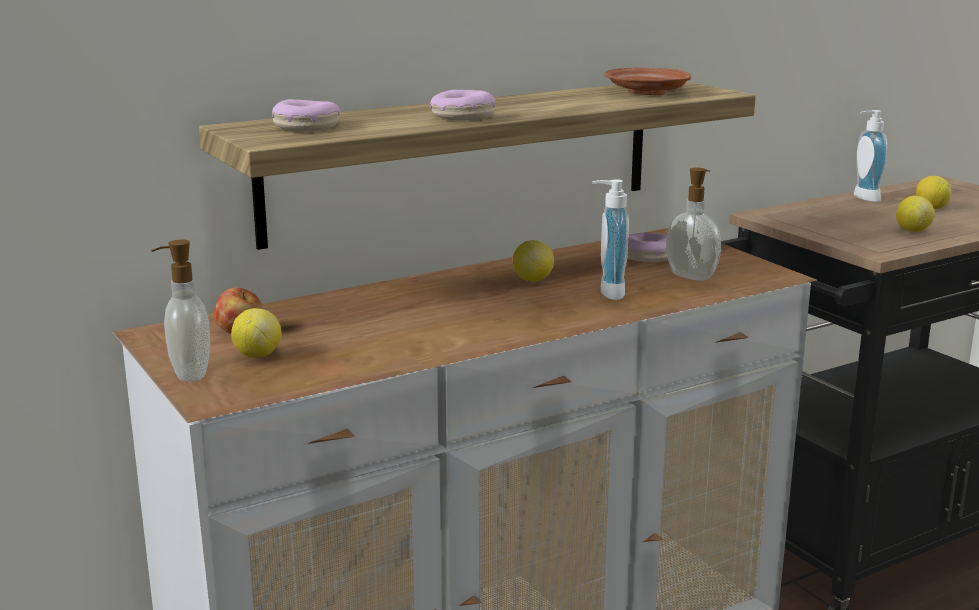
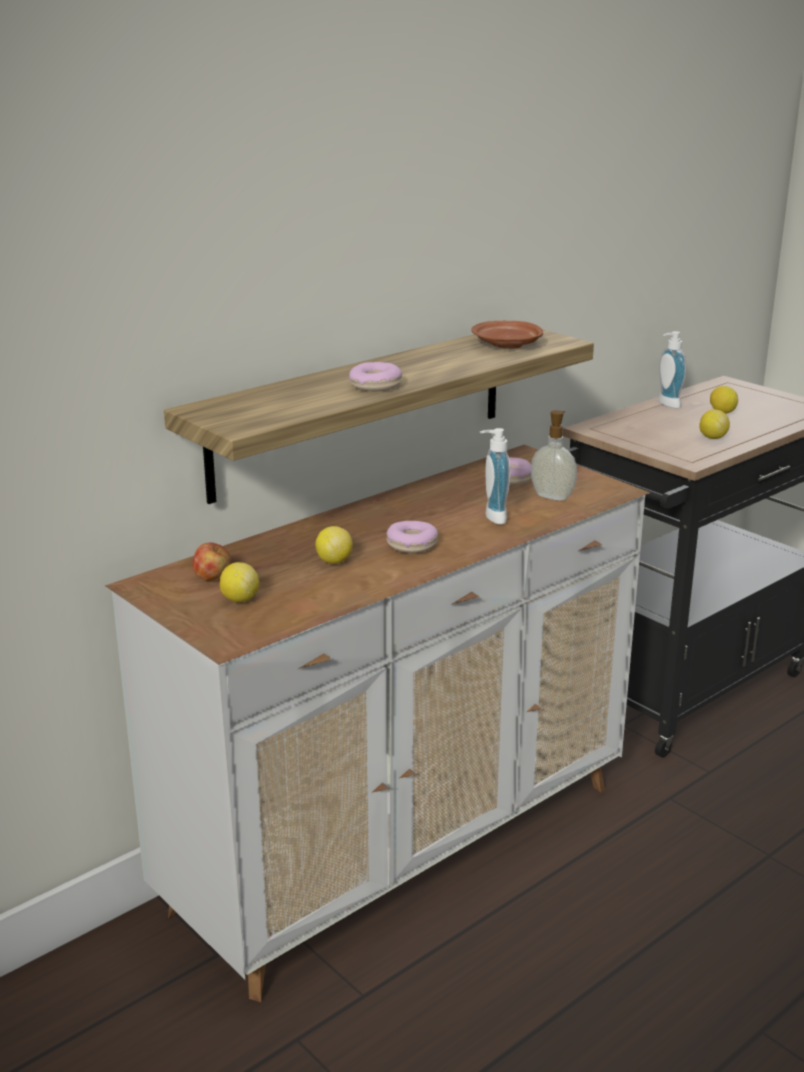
camera: 10 degrees left, 5 degrees up
soap dispenser [151,239,210,382] -> none
donut [272,99,340,131] -> donut moved to [386,521,438,553]
lemon [513,240,554,282] -> lemon moved to [315,526,353,564]

